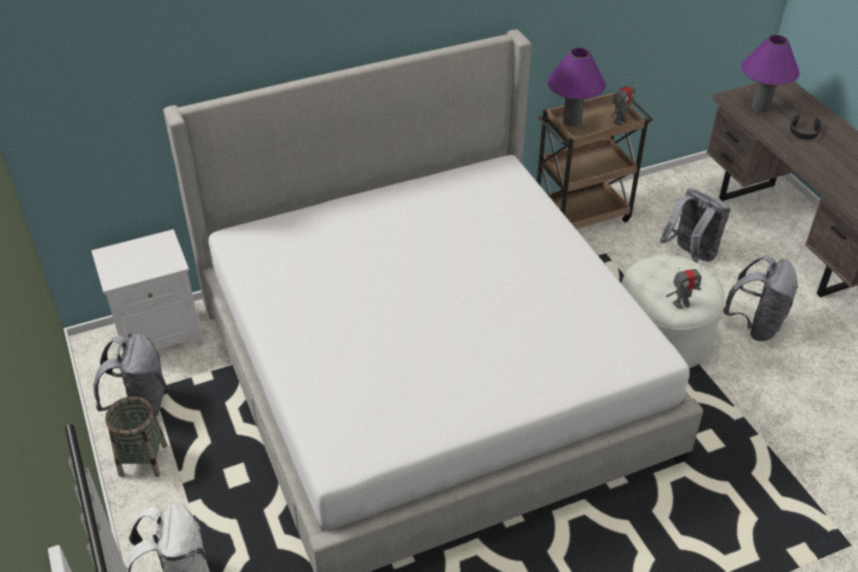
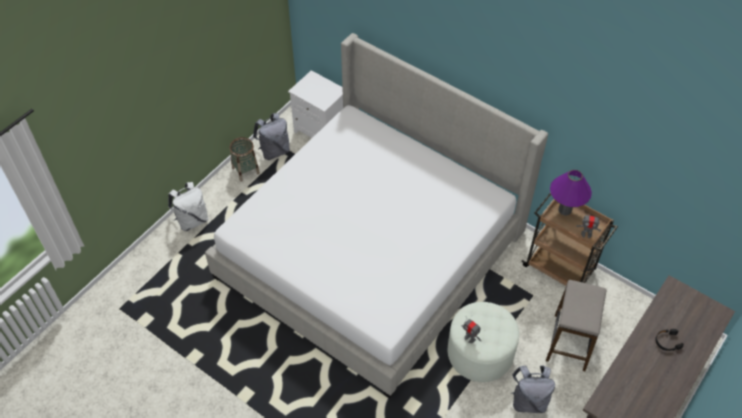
camera: 60 degrees right, 10 degrees up
grey backpack [660,188,730,263] -> stool [546,280,606,371]
purple table lamp [741,35,800,113] -> none

